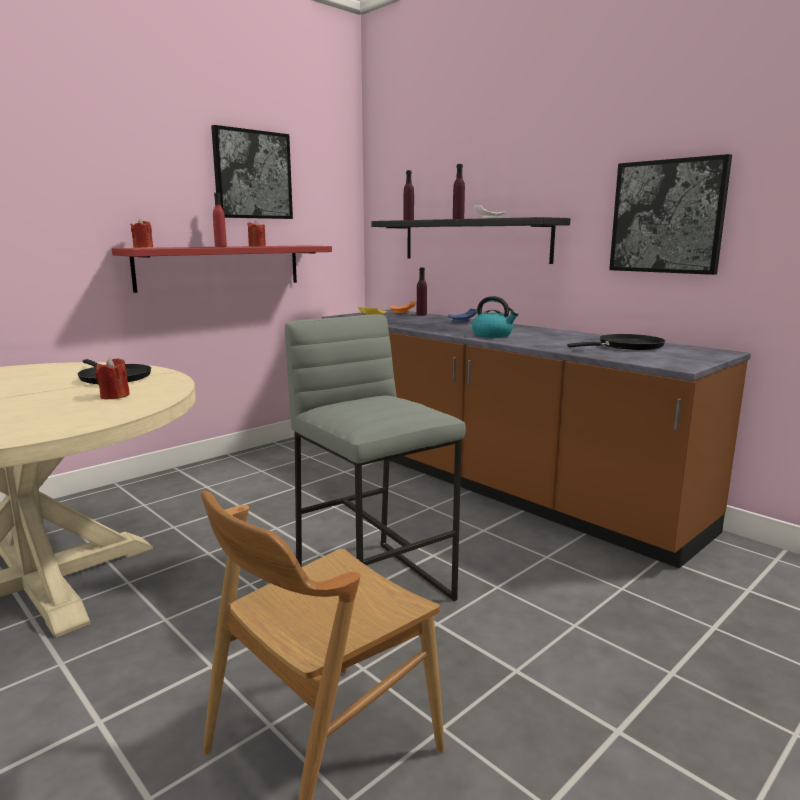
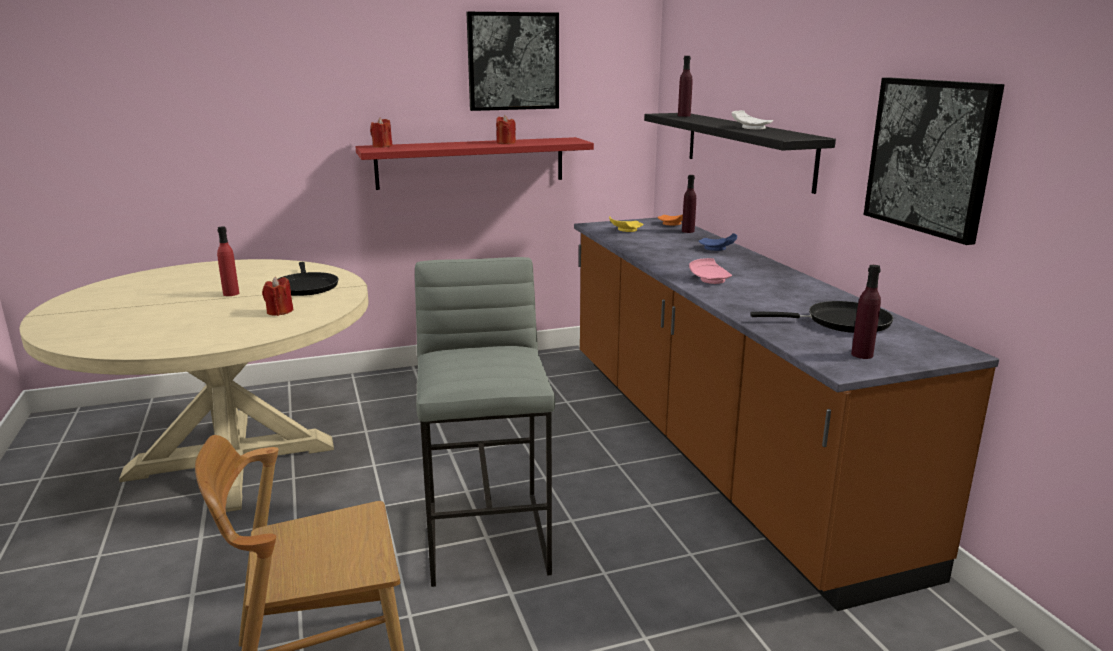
camera: 25 degrees right, 5 degrees up
red bottle [213,193,227,247] -> red bottle moved to [217,226,239,296]
purple bottle [453,164,465,219] -> purple bottle moved to [851,265,881,359]
kettle [472,296,518,338] -> pink plate [689,258,732,284]

